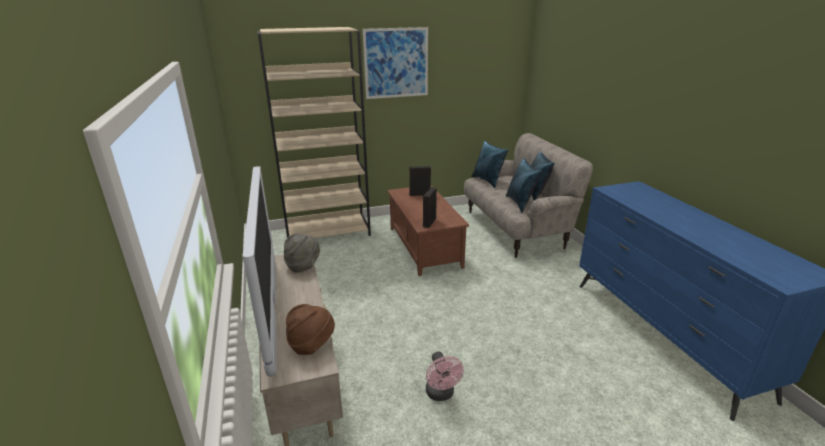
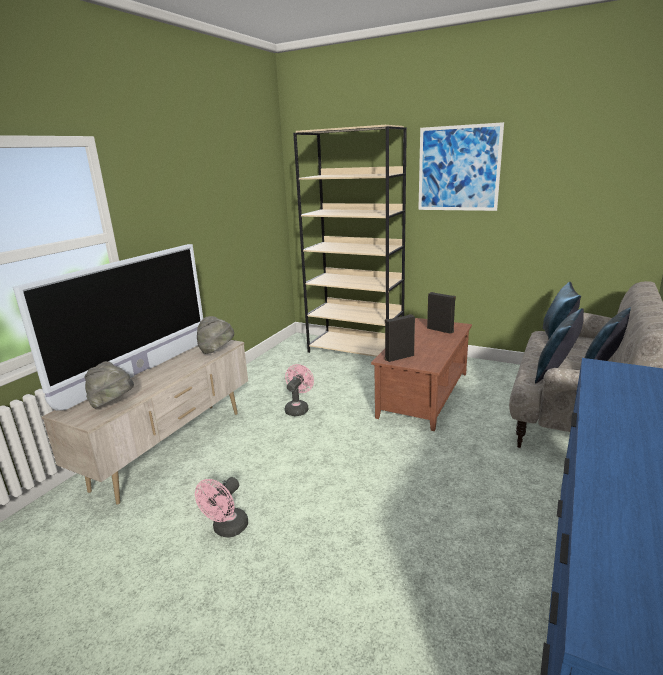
camera: 45 degrees right, 5 degrees down
brown hat [286,304,335,355] -> grey hat [85,361,134,409]
none -> pink fan [285,364,314,416]

